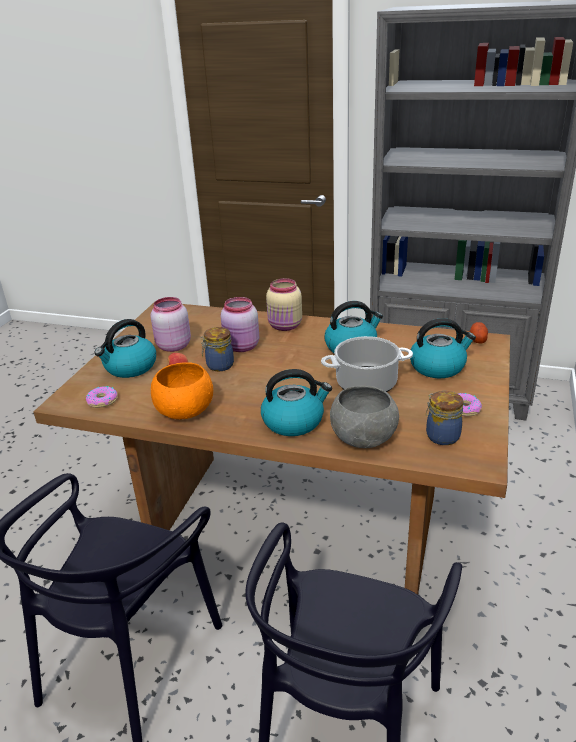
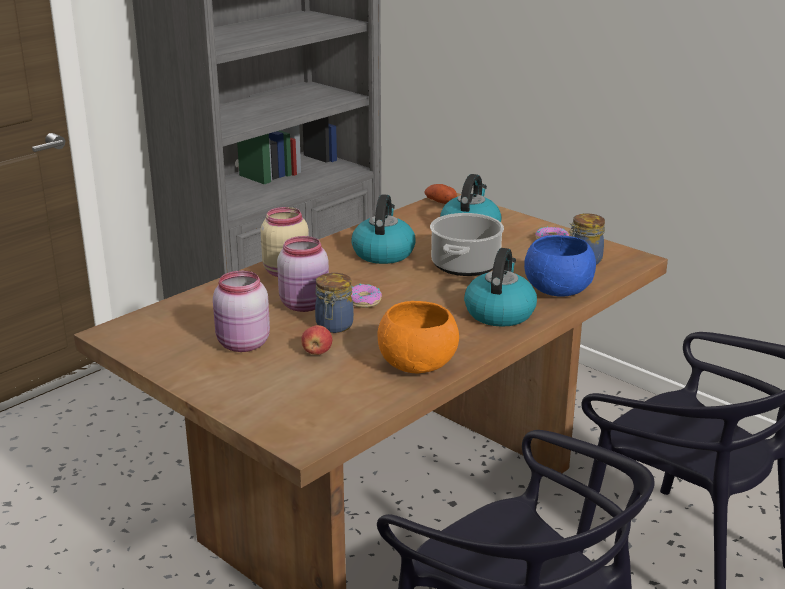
camera: 65 degrees left, 5 degrees down
donut [86,386,118,408] -> donut moved to [351,284,382,308]
kettle [94,319,156,378] -> none
grey bowl [330,385,399,448] -> blue bowl [524,235,596,296]

